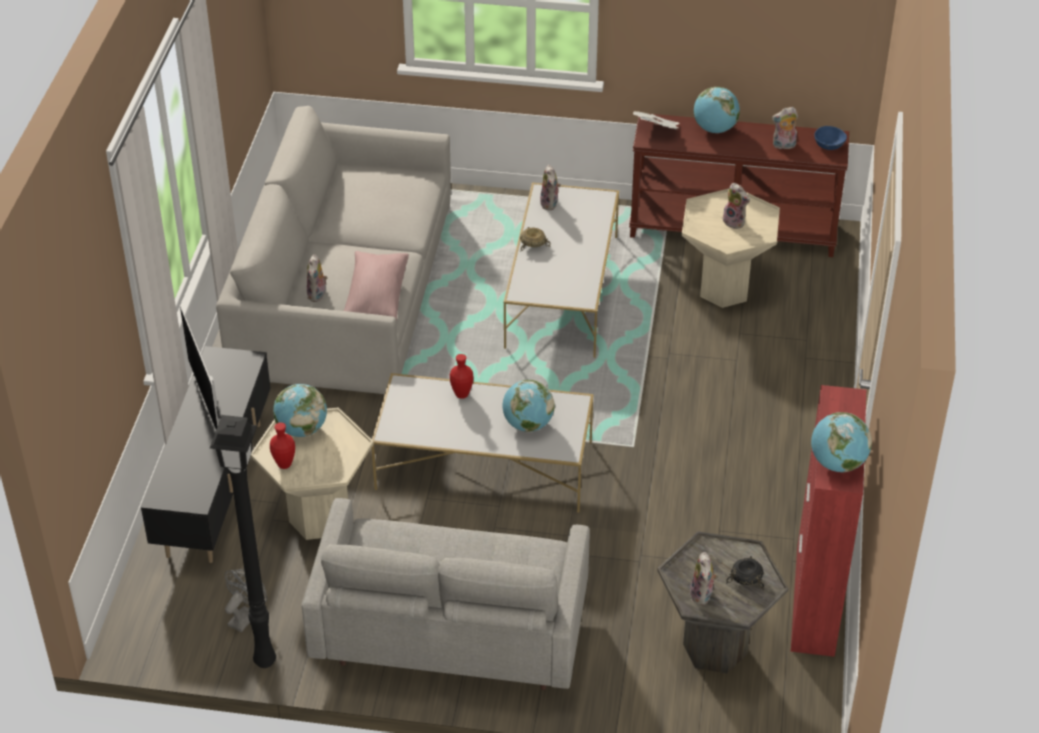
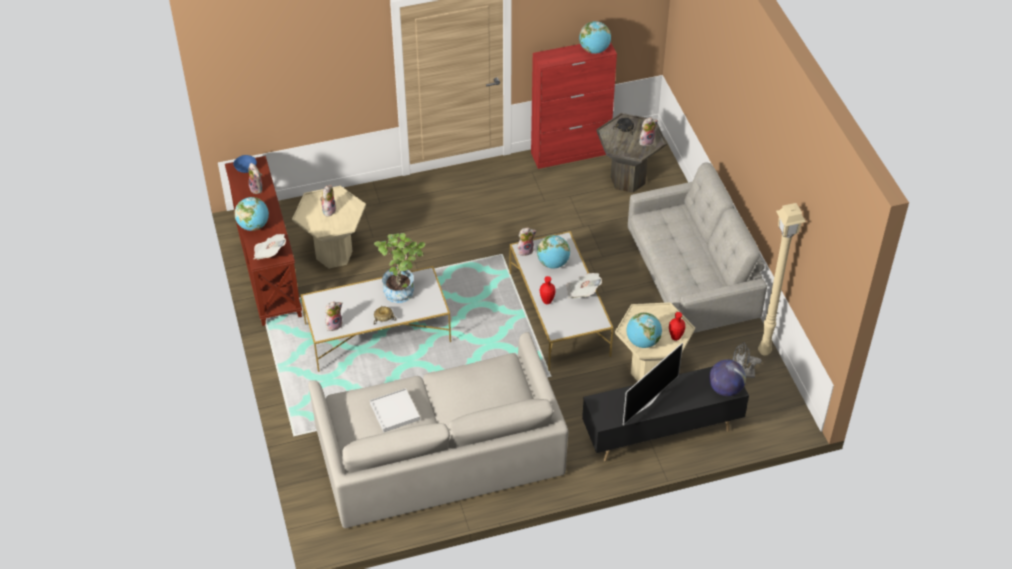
camera: 115 degrees left, 5 degrees up
black floor lamp [210,415,276,668] -> beige floor lamp [758,203,806,356]
plush toy [307,254,328,302] -> plush toy moved to [517,228,536,256]
pink pillow [344,251,409,322] -> none
none -> white tray [370,388,420,432]
none -> potted plant [374,233,425,303]
none -> newspaper [566,273,602,298]
none -> globe [709,359,746,396]

